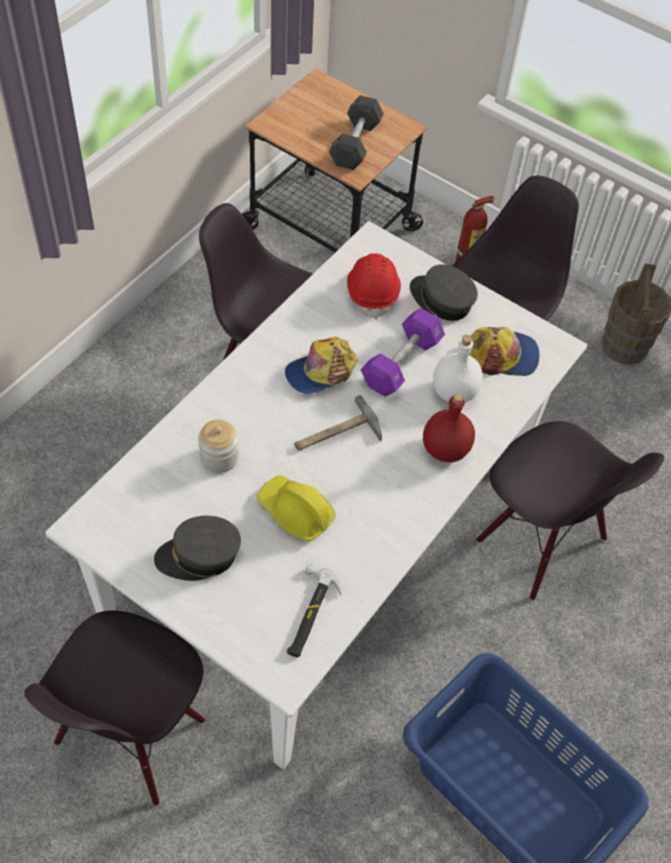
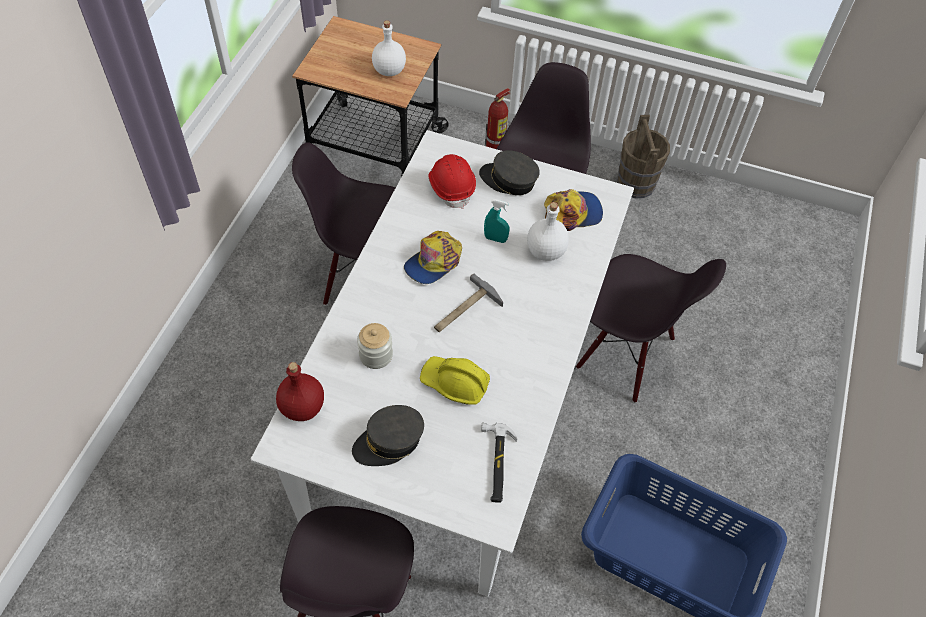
camera: 15 degrees left, 0 degrees up
black dumbbell [329,95,384,170] -> white bottle [372,21,406,76]
purple dumbbell [361,308,445,397] -> turquoise spray bottle [484,199,510,243]
red bottle [423,393,475,463] -> red bottle moved to [276,362,324,421]

